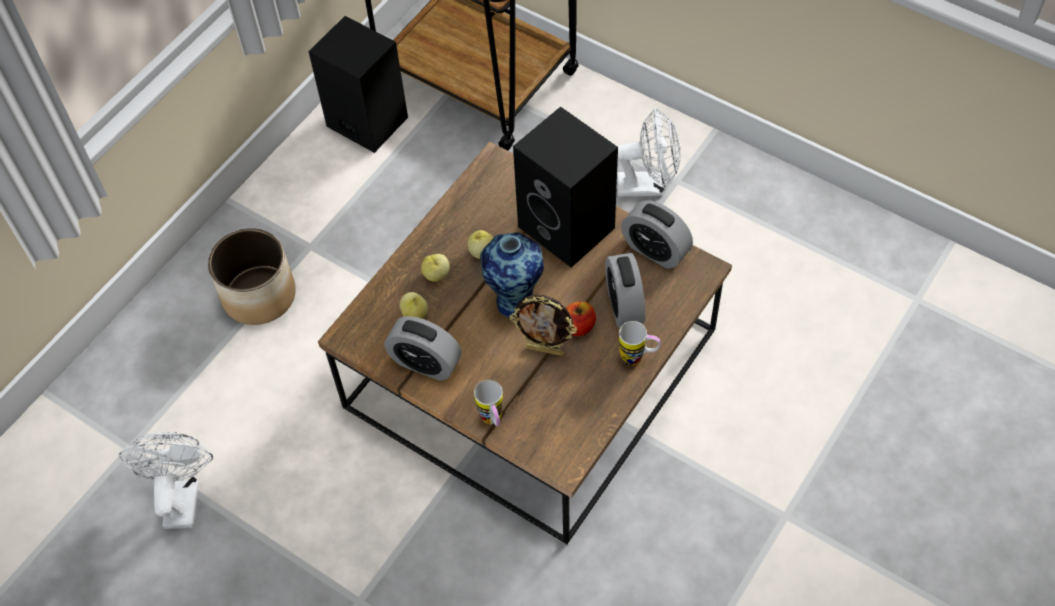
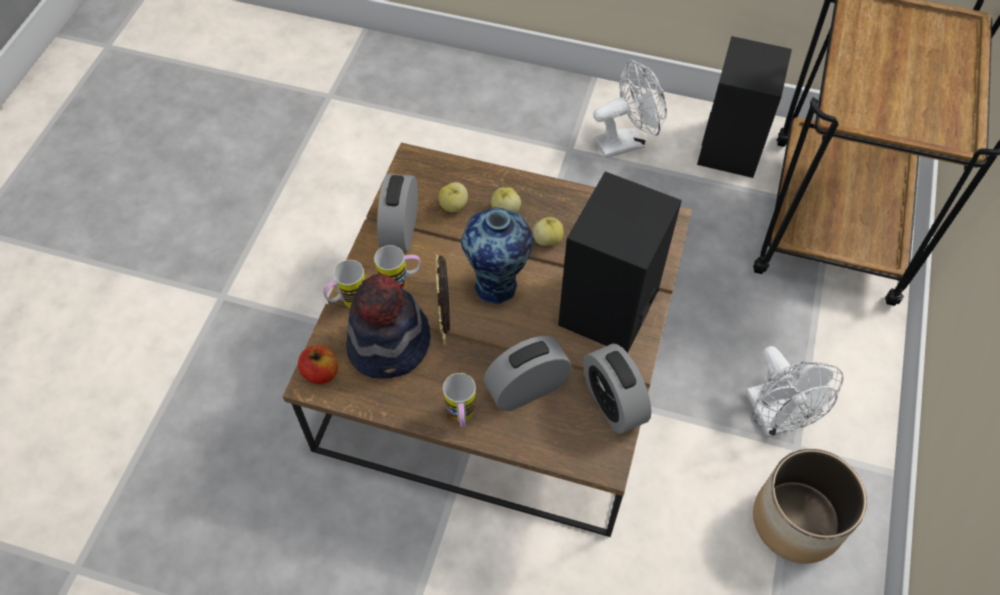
camera: 70 degrees right, 0 degrees up
white fan [119,432,213,529] -> white fan moved to [593,59,667,158]
planter [208,228,296,325] -> planter moved to [753,449,867,564]
apple [566,301,596,336] -> apple moved to [298,345,338,384]
alarm clock [621,200,693,269] -> alarm clock turned 45 degrees counterclockwise [583,343,652,434]
none -> hat [346,274,431,379]
none -> mug [374,245,421,289]

